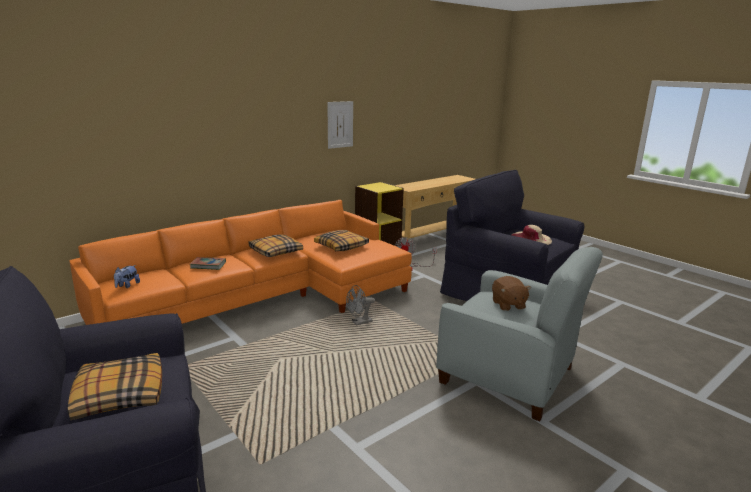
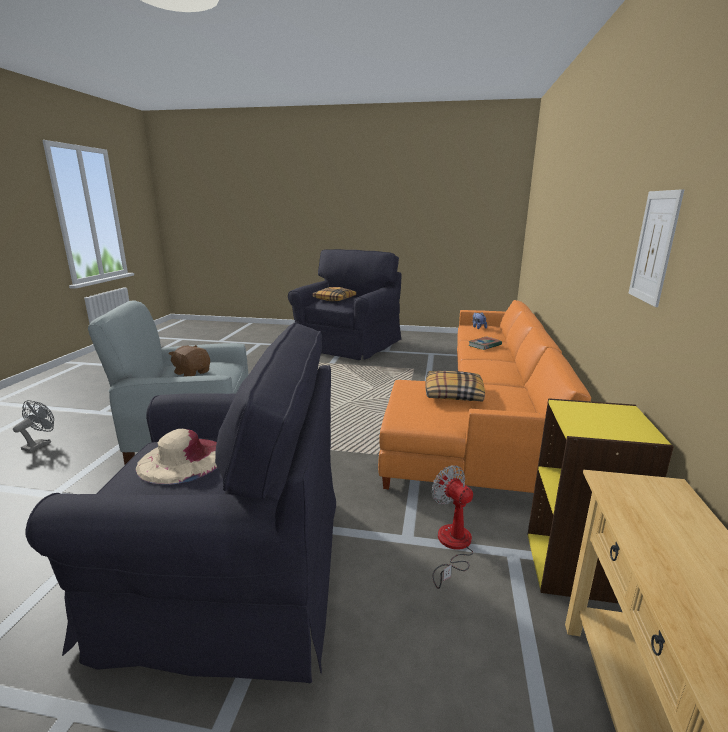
camera: 140 degrees right, 0 degrees up
pillow [248,234,303,257] -> none
grey fan [346,285,375,325] -> grey fan moved to [13,400,54,452]

